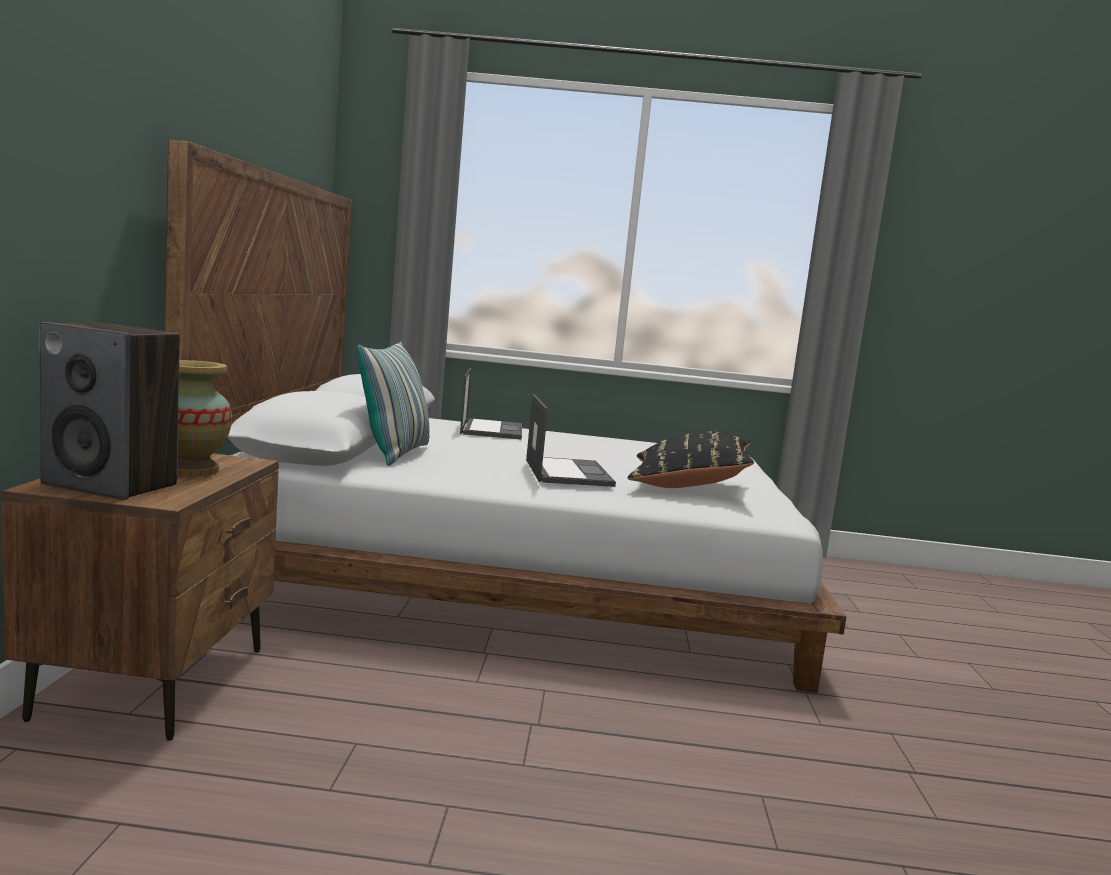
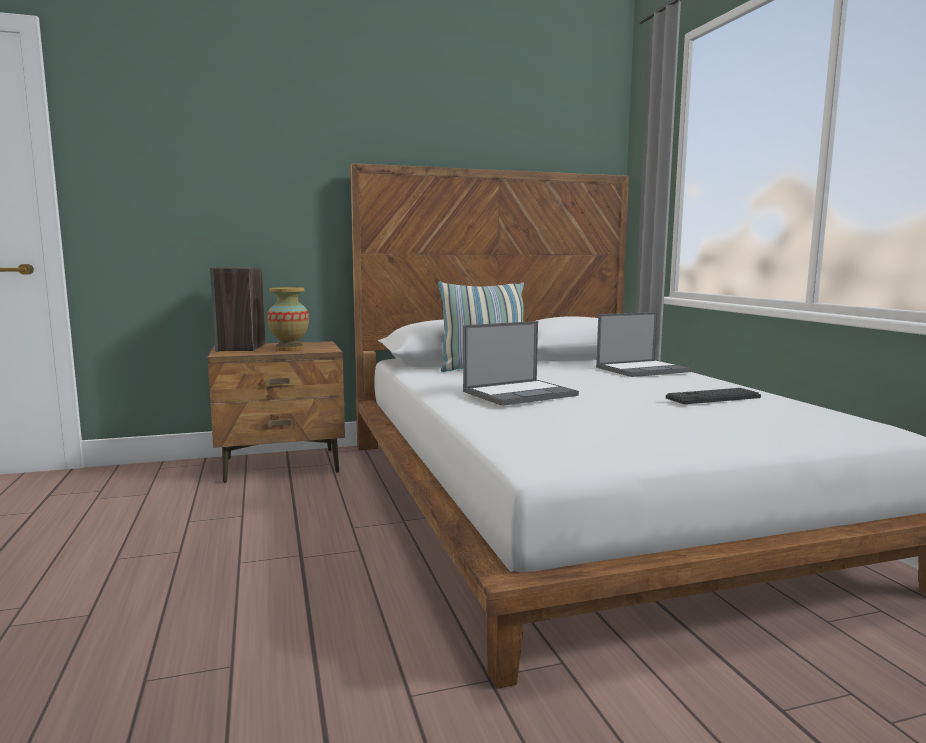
camera: 70 degrees right, 0 degrees up
black pillow [628,431,754,488] -> none
none -> keyboard [666,388,761,404]

